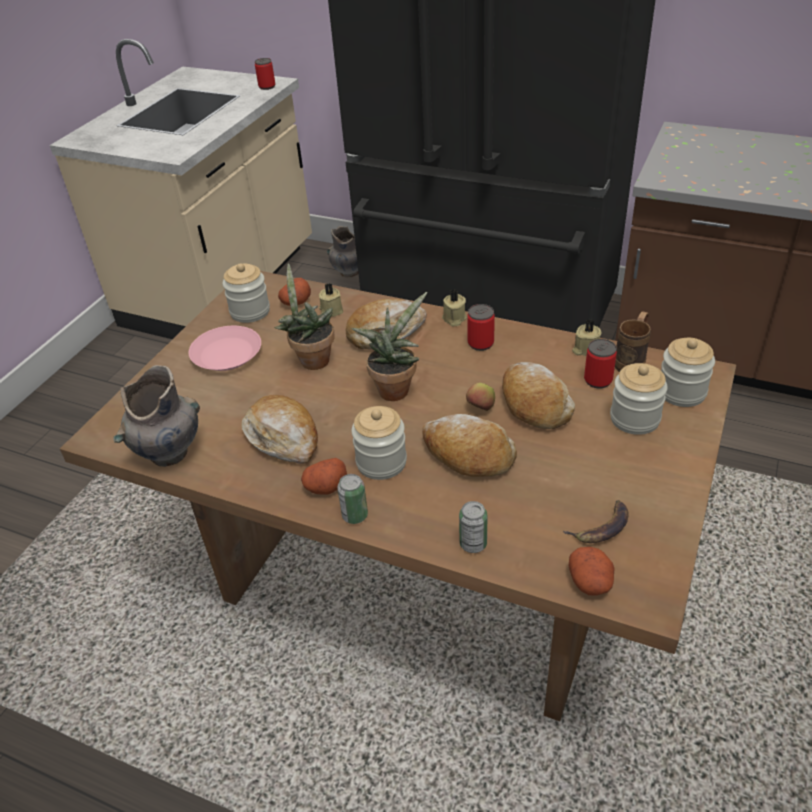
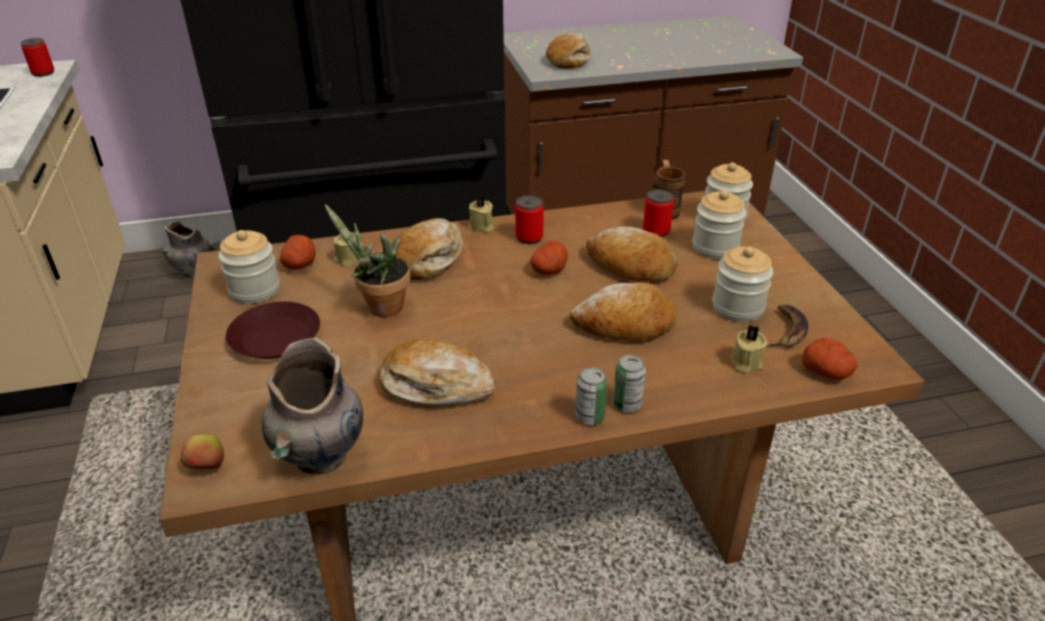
camera: 40 degrees left, 5 degrees down
pink plate [189,326,261,371] -> brown plate [226,302,320,359]
potato [301,458,347,495] -> potato moved to [530,241,568,275]
potted plant [351,292,427,401] -> none
jar [351,406,407,480] -> jar moved to [712,246,773,322]
can [459,501,488,553] -> can moved to [613,355,646,413]
apple [466,383,495,411] -> apple moved to [181,434,224,469]
beige candle [572,320,601,356] -> beige candle moved to [730,325,768,374]
none -> bread [546,32,591,69]

